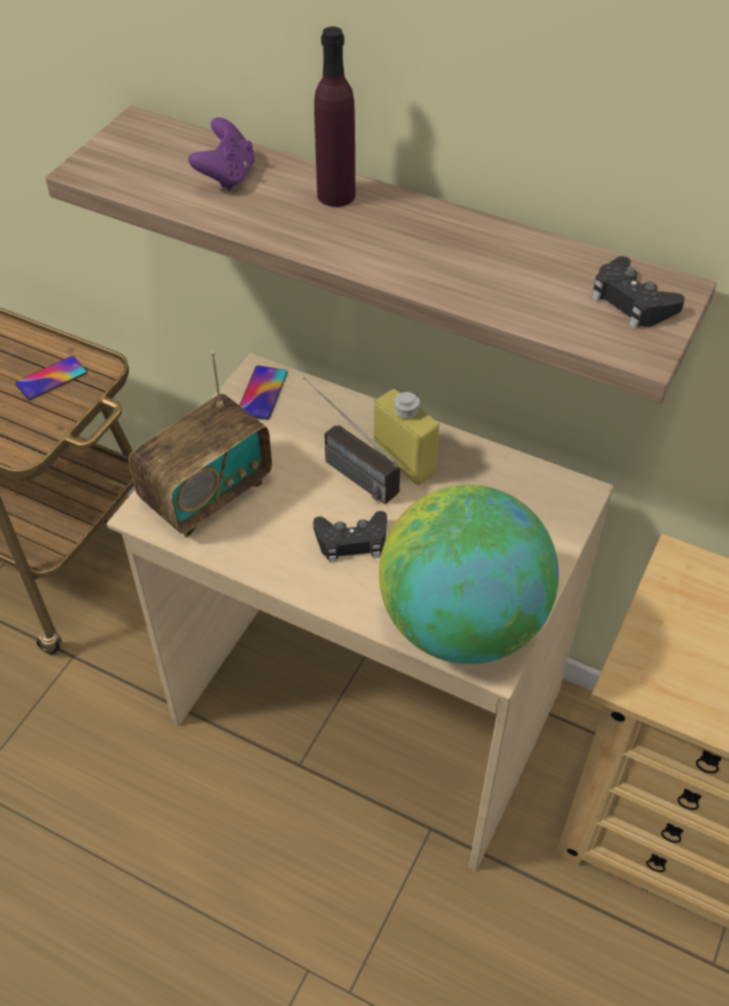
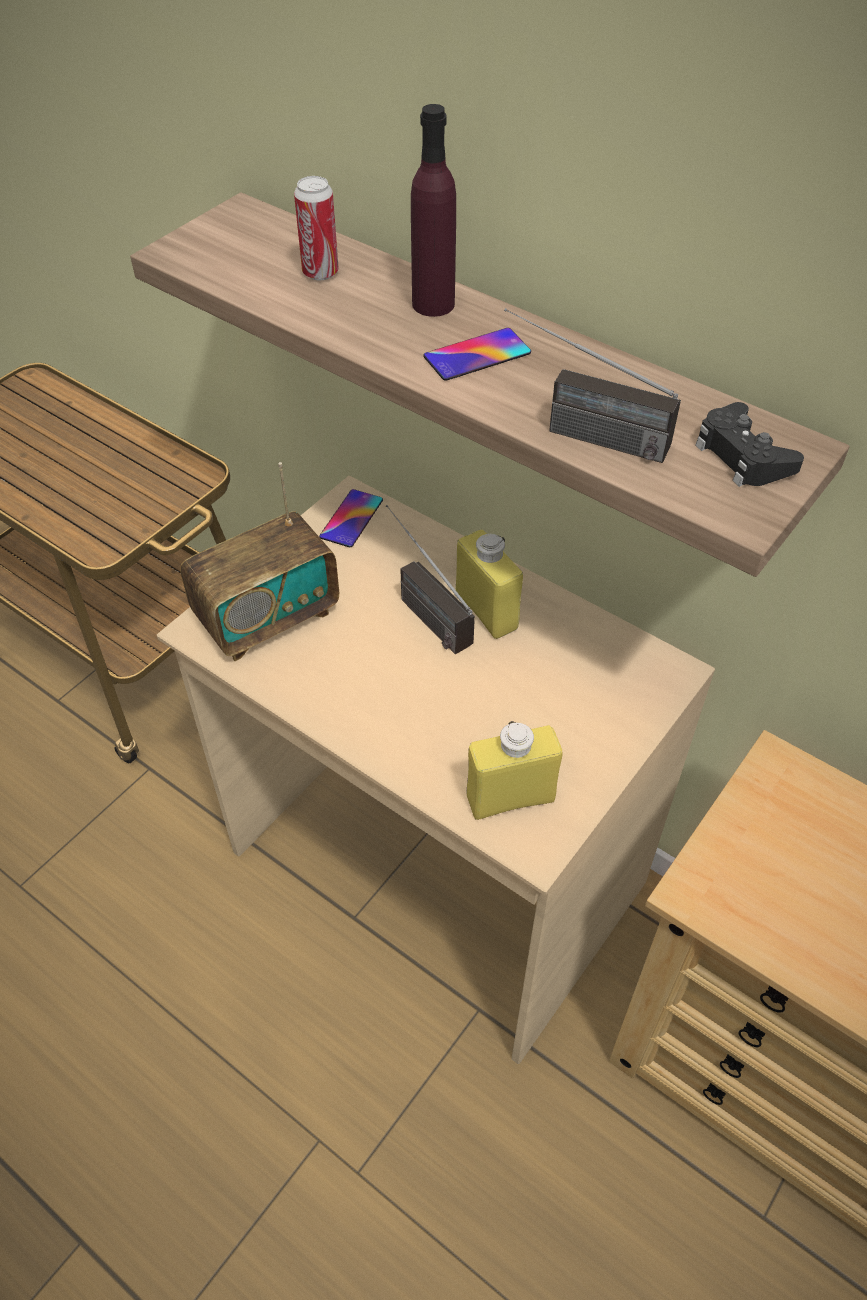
camera: 10 degrees right, 0 degrees up
phone [15,356,87,400] -> phone moved to [423,328,531,381]
purple game controller [188,117,255,191] -> can [294,176,339,280]
black game controller [313,511,387,563] -> none
globe [379,485,559,664] -> yellow bottle [467,721,562,820]
none -> radio [504,308,681,463]

